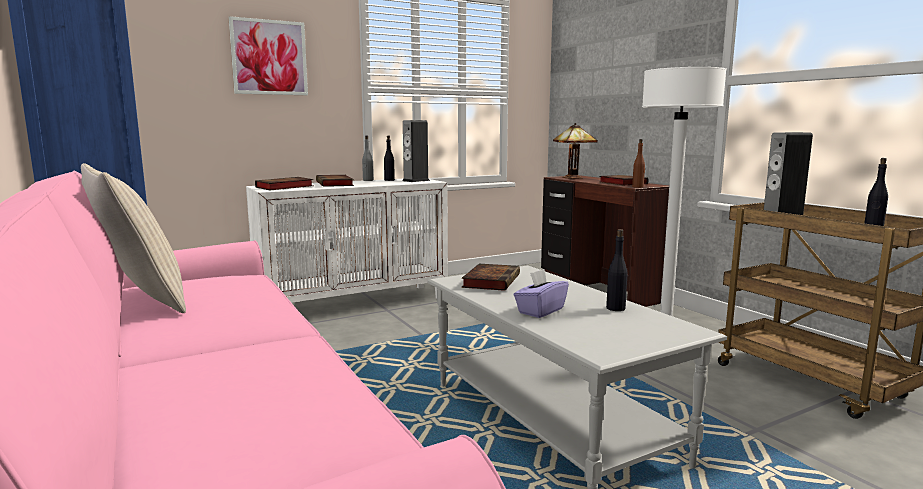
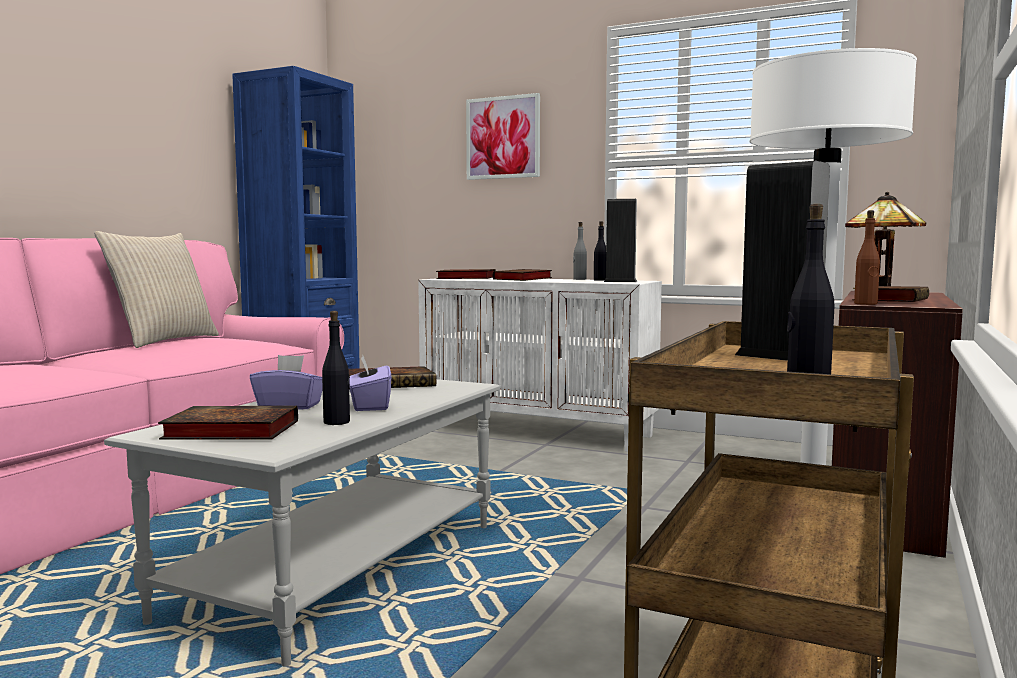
camera: 55 degrees right, 5 degrees down
none -> book [158,406,298,440]
none -> purple tissue box [349,356,392,411]

